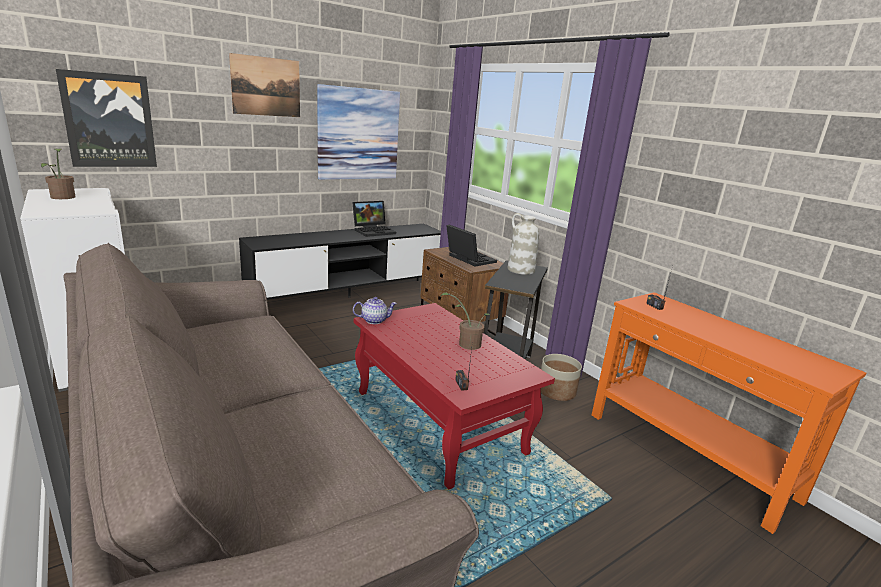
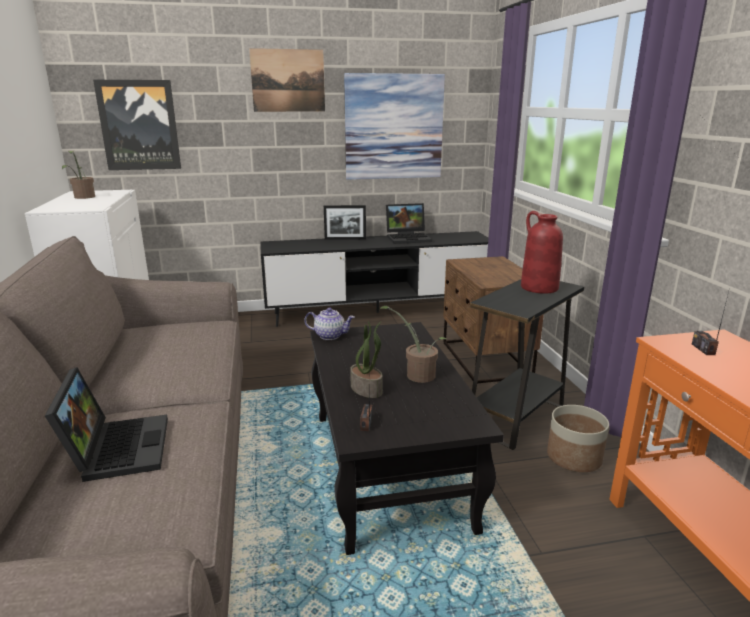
camera: 25 degrees right, 0 degrees up
red coffee table [354,303,555,489] -> black coffee table [310,322,504,555]
laptop [446,225,497,267] -> laptop moved to [45,367,168,482]
white vase [508,213,539,275] -> red vase [521,211,563,294]
none -> picture frame [324,205,366,240]
none -> potted plant [350,321,383,398]

